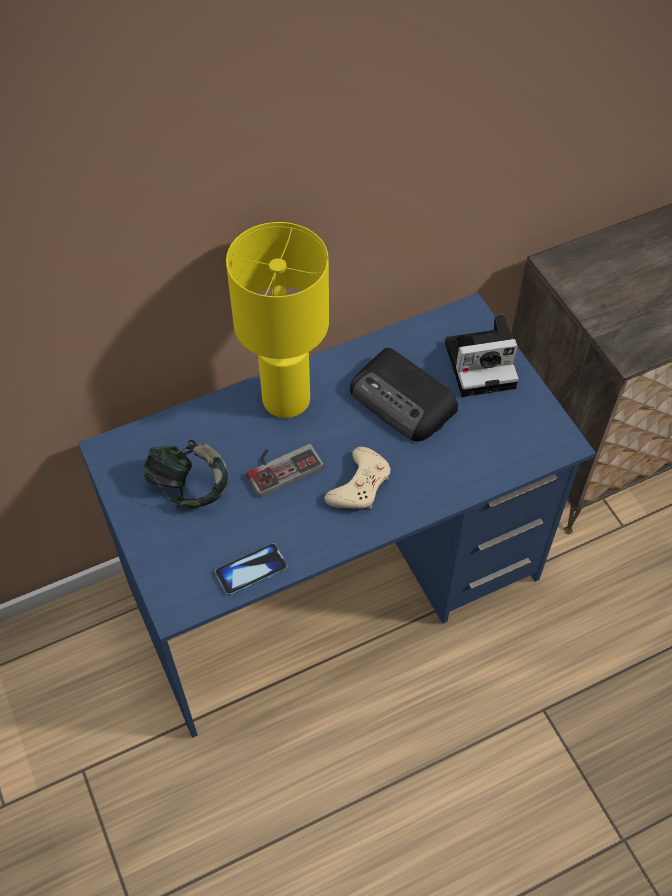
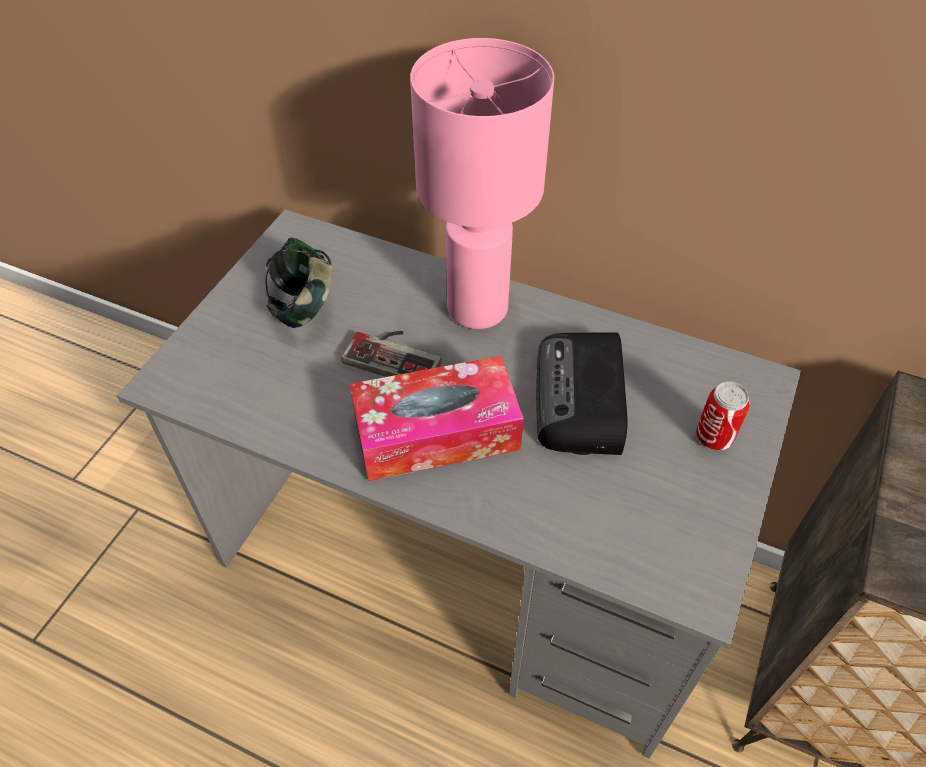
camera: 50 degrees right, 5 degrees down
blue desk [78,293,596,738] -> grey desk [117,209,801,758]
phone [215,543,288,596] -> none
yellow table lamp [226,222,329,418] -> pink table lamp [410,38,554,329]
beige game controller [325,447,390,509] -> tissue box [350,356,524,481]
camera [445,315,519,397] -> can [696,382,750,450]

